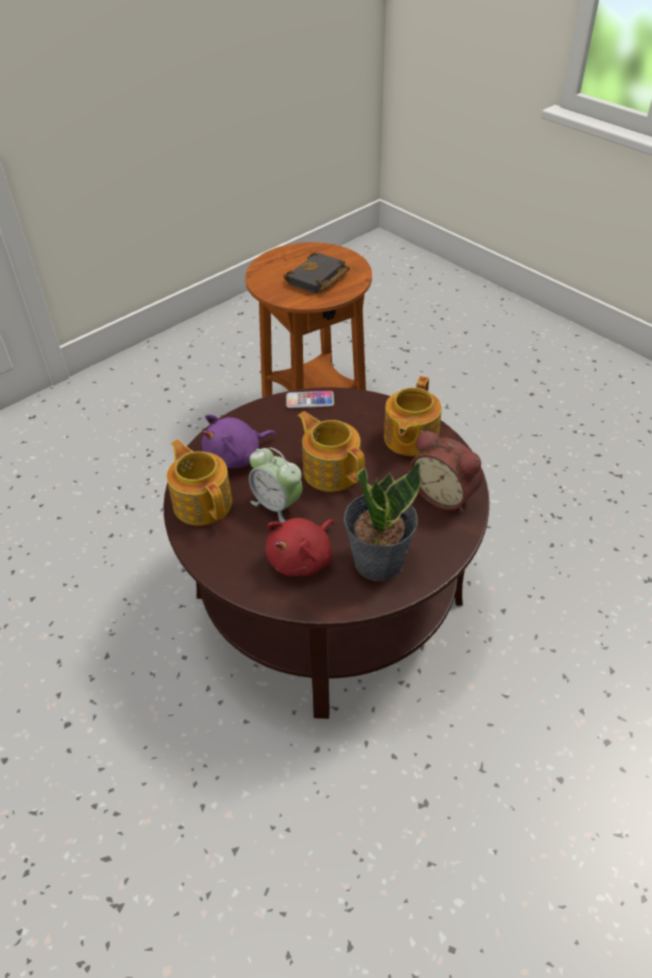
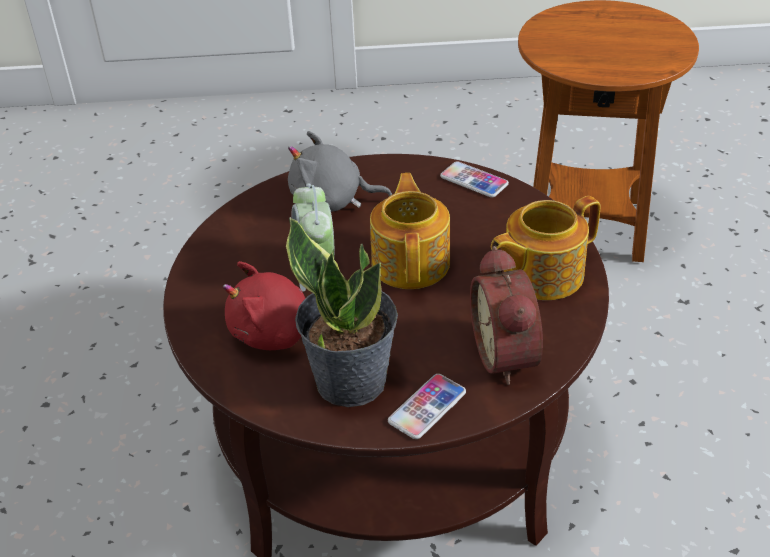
camera: 40 degrees right, 5 degrees down
teapot [167,439,232,526] -> none
purple plush toy [202,414,276,468] -> grey plush toy [288,131,392,212]
black book [283,252,350,294] -> none
none -> phone [388,374,466,439]

